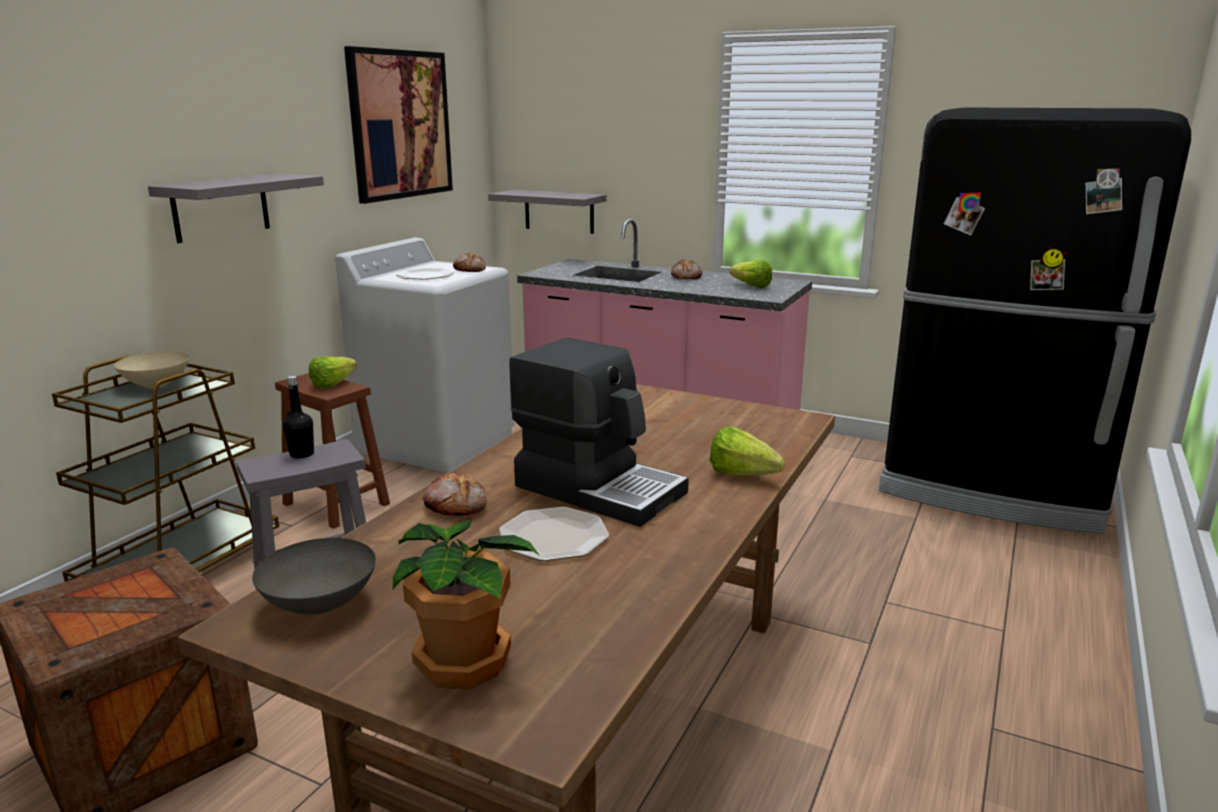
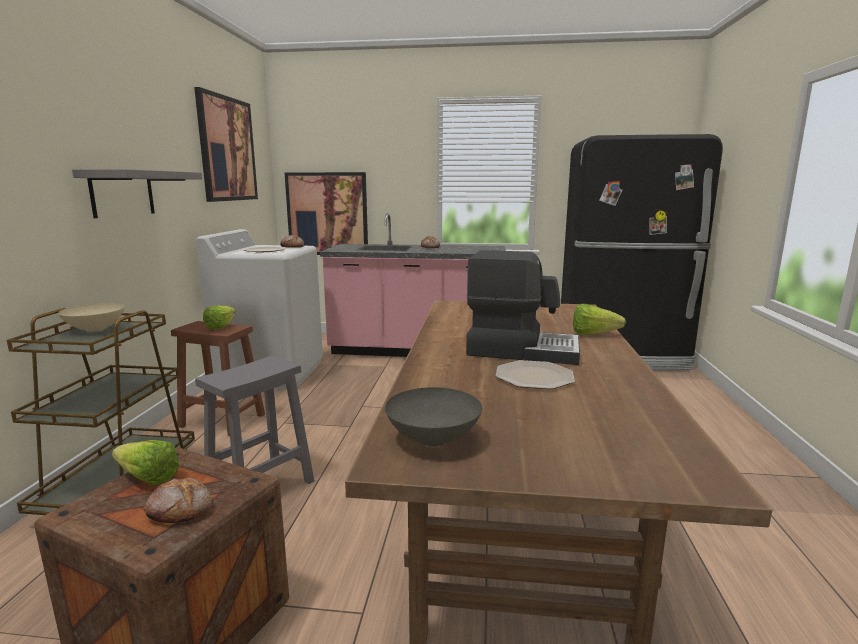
camera: 20 degrees left, 5 degrees down
black bottle [283,376,314,458] -> none
potted plant [393,520,540,690] -> none
bread [423,473,487,516] -> bread moved to [144,478,212,523]
grey shelf [488,190,607,234] -> picture [285,172,368,255]
lettuce [729,260,772,288] -> lettuce moved to [112,440,179,485]

